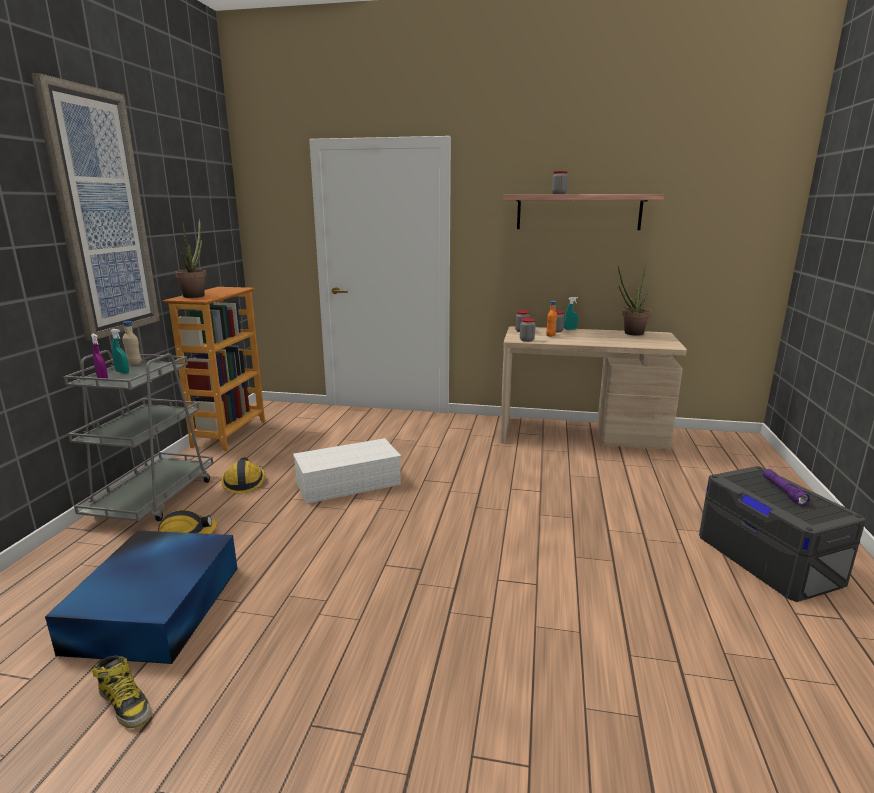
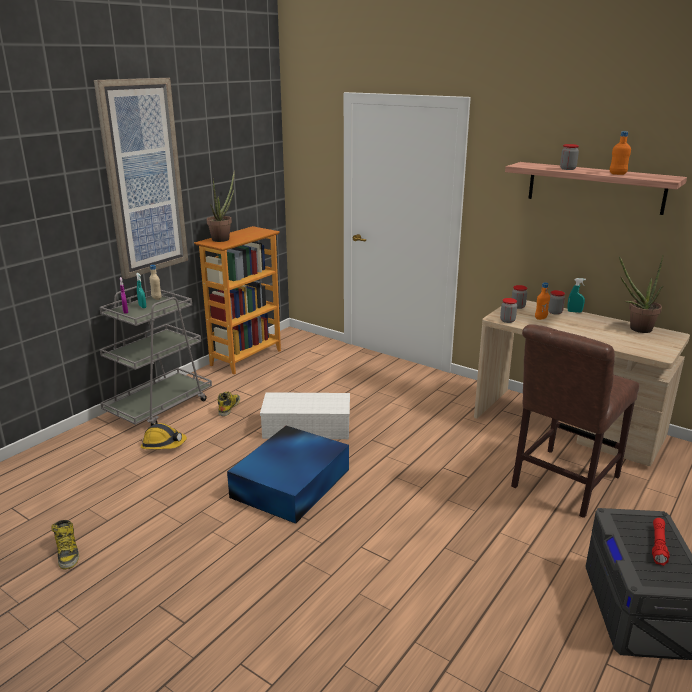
camera: 25 degrees right, 5 degrees up
blue storage box [45,530,237,664] -> blue storage box moved to [227,426,349,524]
hard hat [221,458,265,493] -> boot [218,392,240,416]
purple flashlight [763,469,811,506] -> red flashlight [652,518,670,566]
none -> brown chair [511,324,639,518]
none -> orange bottle [610,131,631,175]

